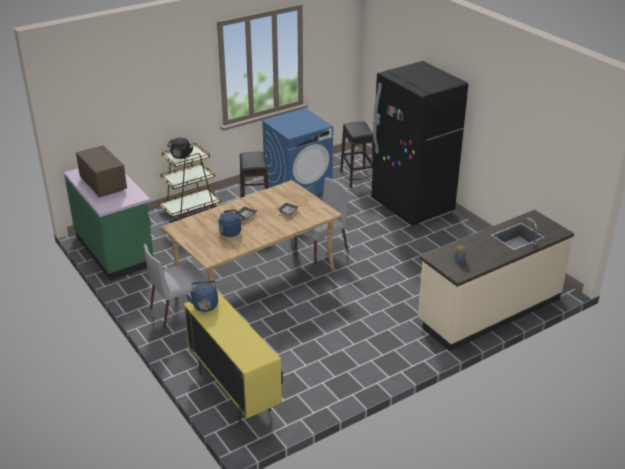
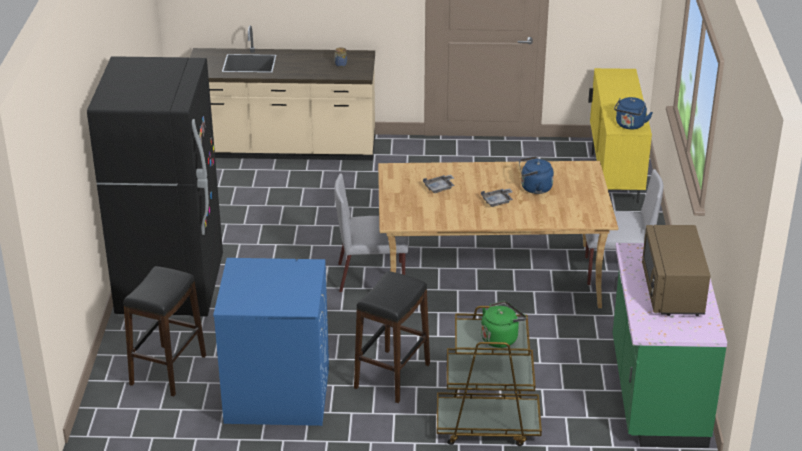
camera: 145 degrees left, 0 degrees up
black kettle [167,138,193,159] -> green kettle [481,301,526,348]

